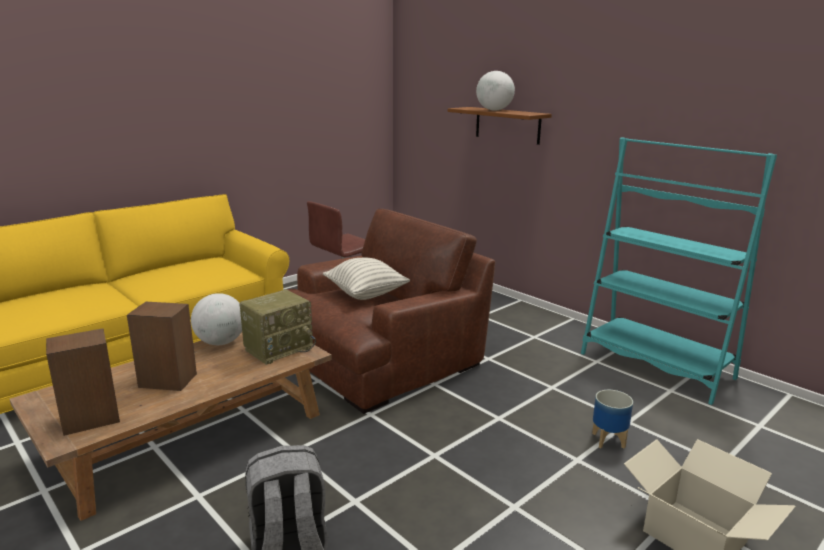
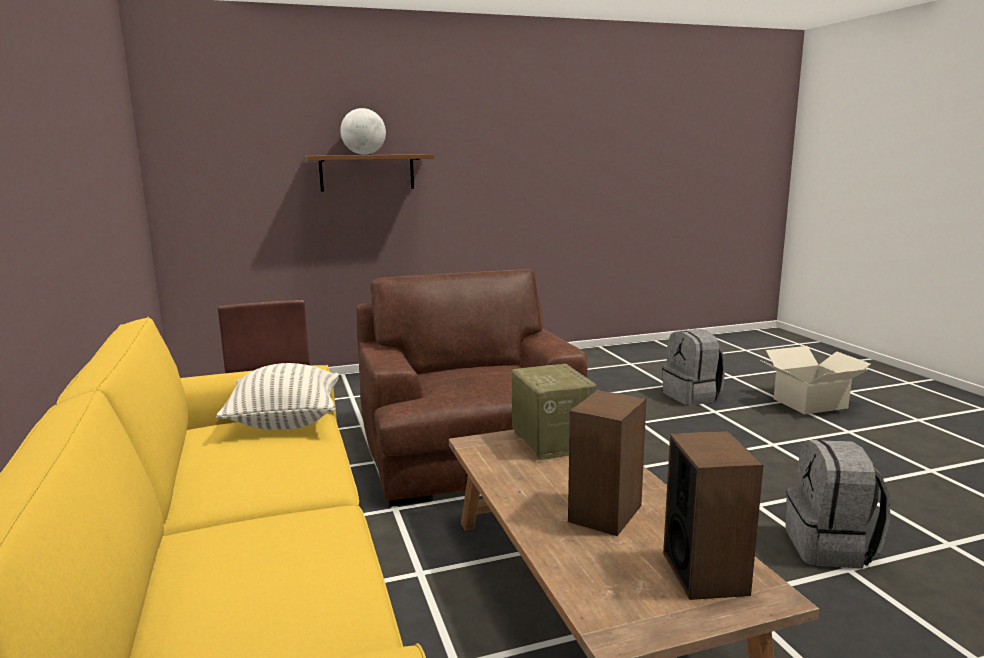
camera: 65 degrees left, 5 degrees down
globe [191,293,242,345] -> none
pillow [323,258,410,300] -> pillow moved to [216,363,339,430]
turquoise bookcase [581,137,777,405] -> none
planter [592,390,633,449] -> grey backpack [662,329,725,406]

